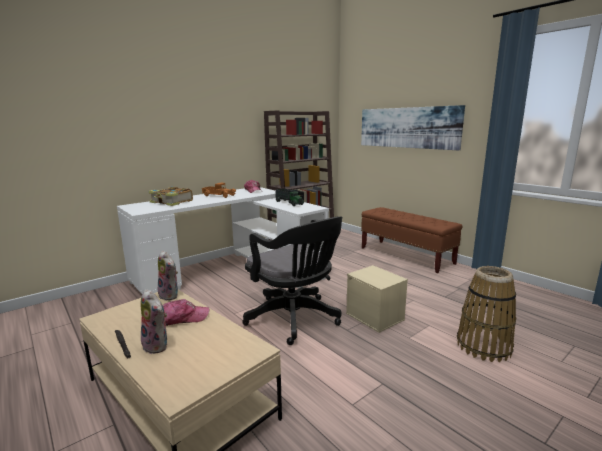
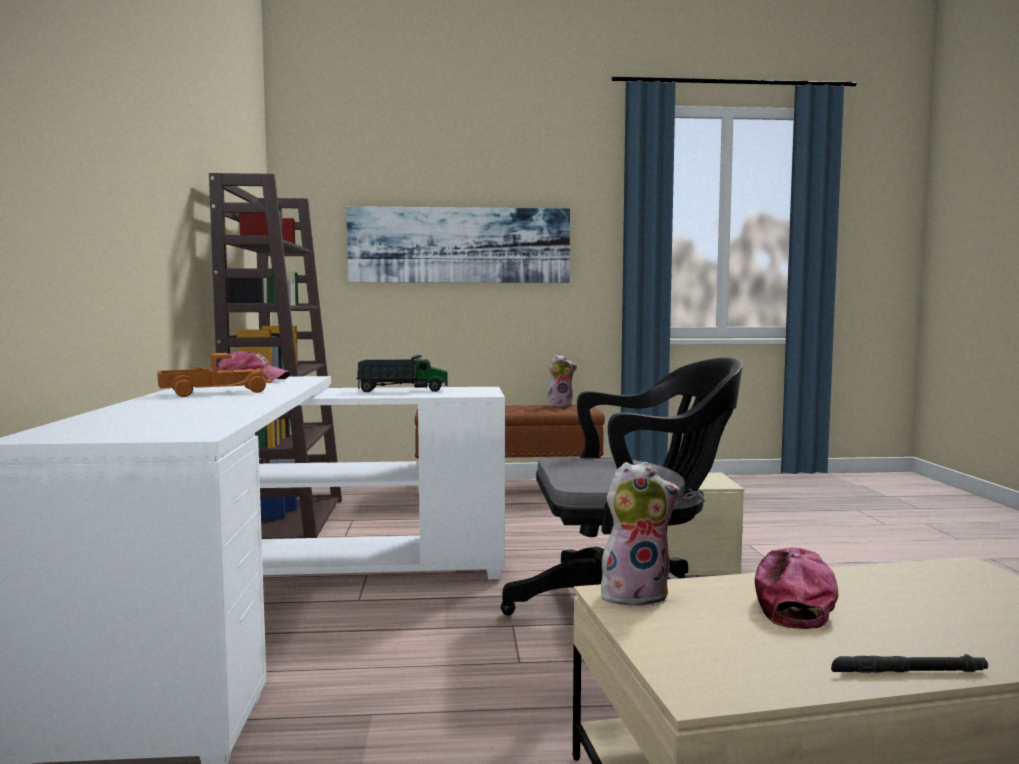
camera: 55 degrees left, 10 degrees down
plush toy [140,289,167,354] -> plush toy moved to [547,355,577,407]
book [149,187,193,206] -> none
basket [457,266,516,362] -> none

